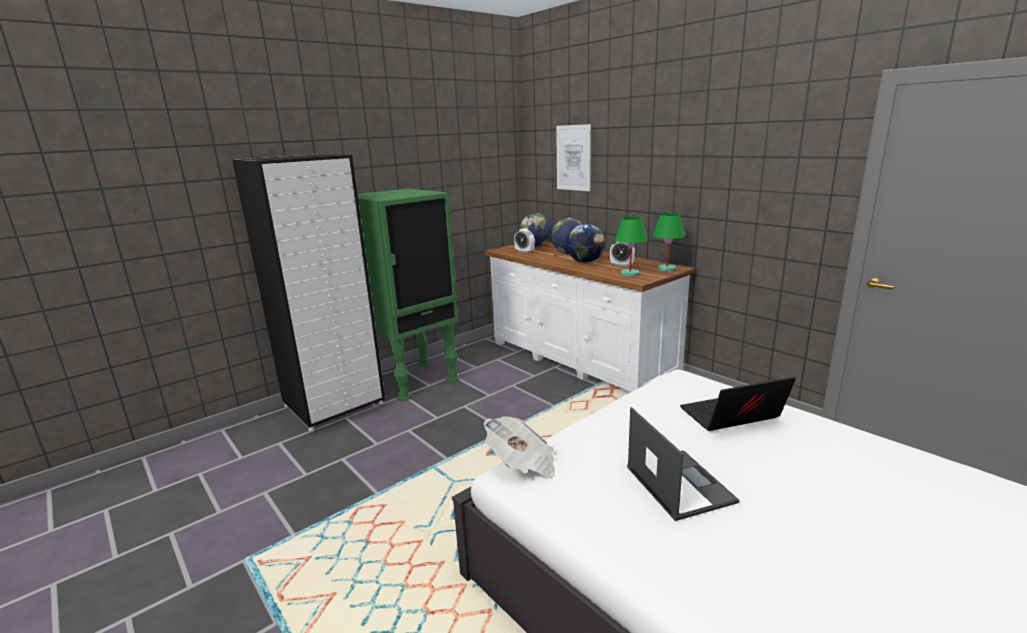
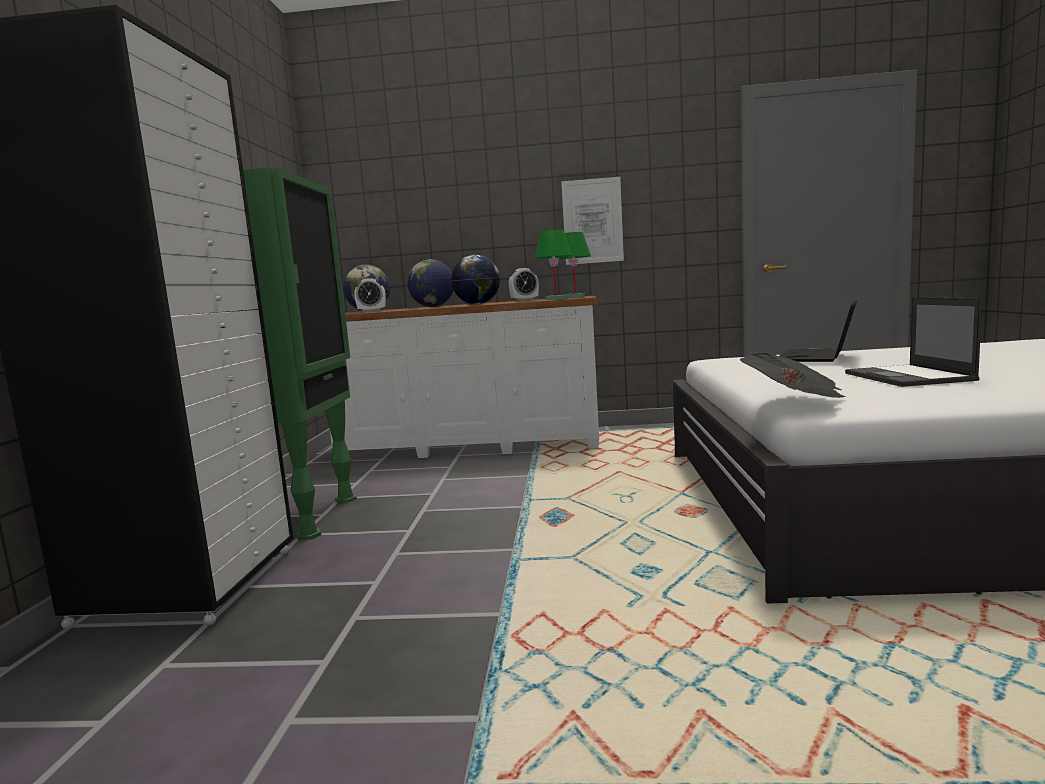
camera: 45 degrees left, 10 degrees down
picture [556,124,591,191] -> picture moved to [561,177,624,265]
laptop [627,407,740,521] -> laptop turned 120 degrees counterclockwise [845,297,982,387]

